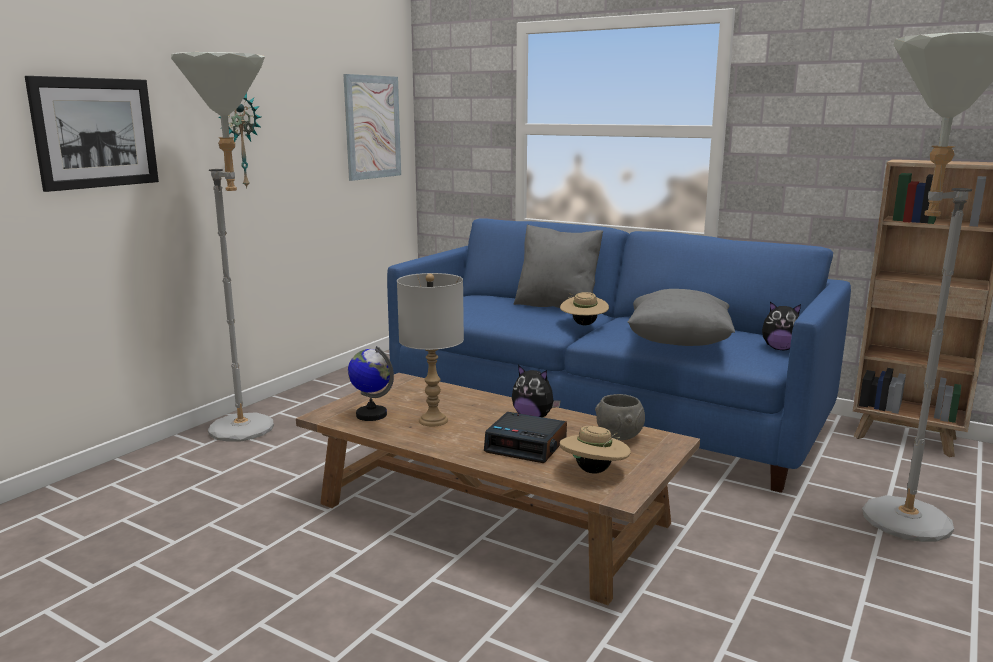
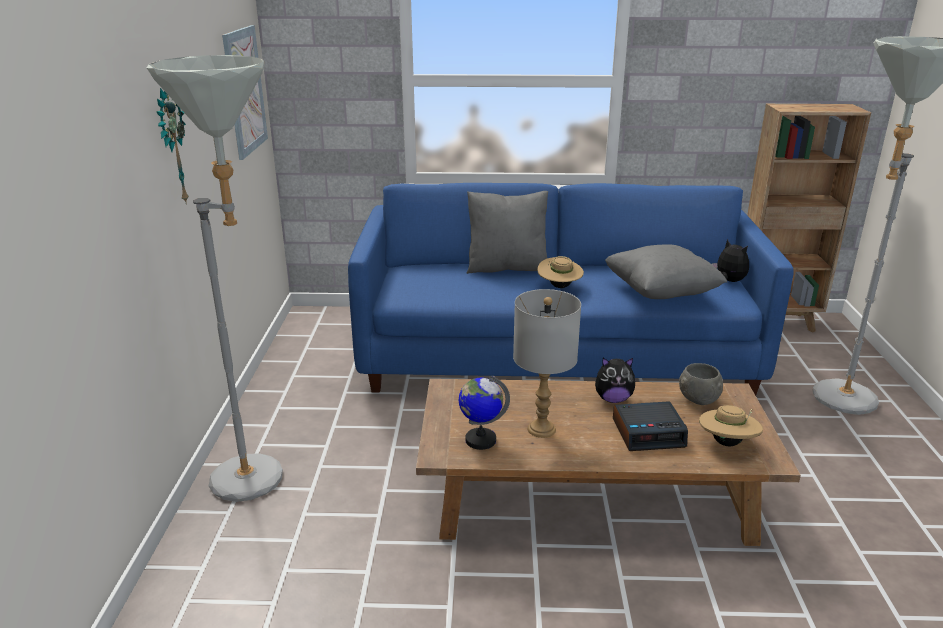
camera: 30 degrees left, 10 degrees up
picture [25,76,159,192] -> none
plush toy [762,301,801,350] -> plush toy turned 120 degrees counterclockwise [711,239,749,282]

